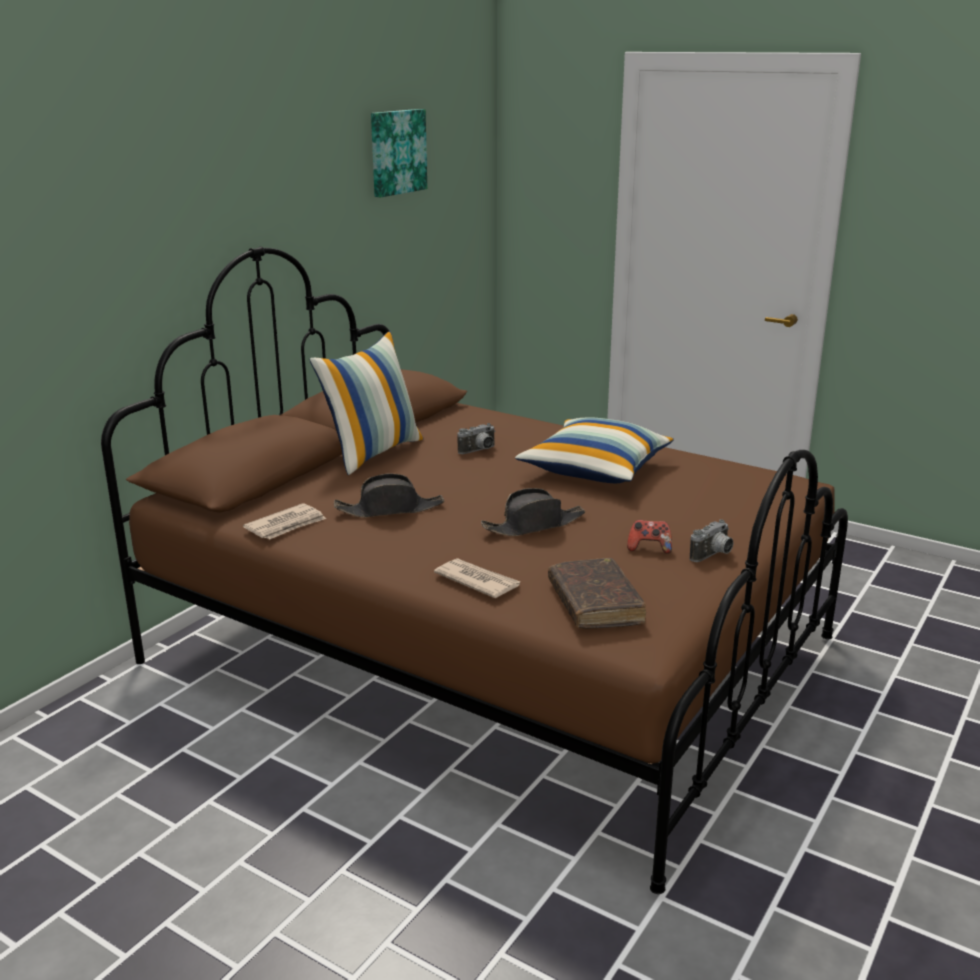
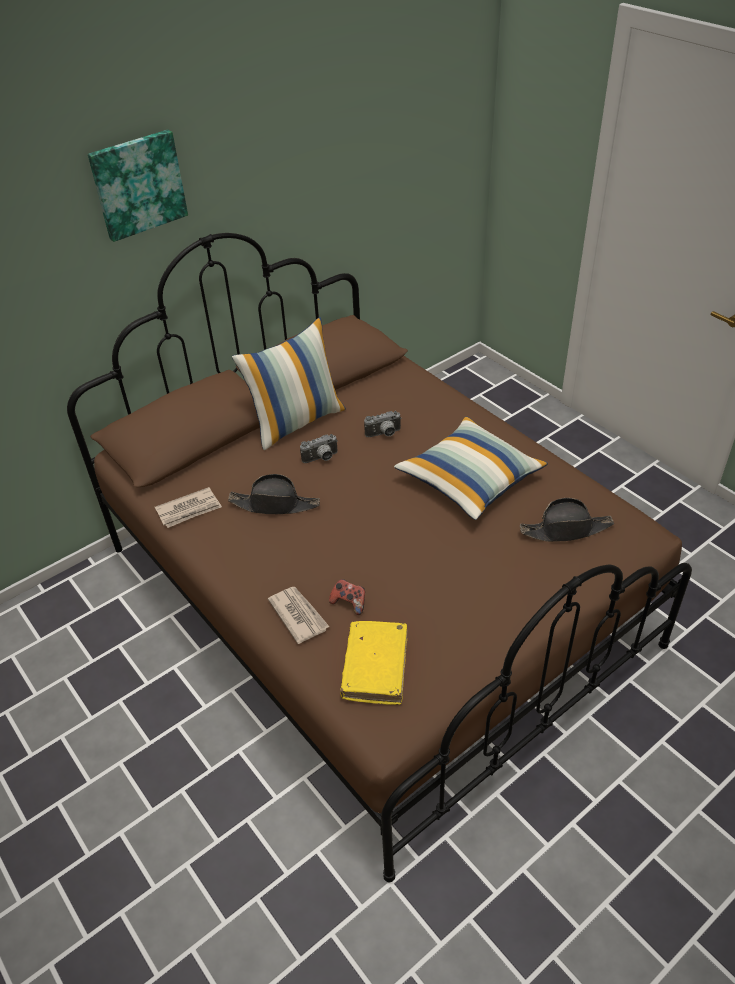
camera: 20 degrees right, 20 degrees up
picture [371,109,427,197] -> picture moved to [88,130,188,242]
black hat [481,488,585,536] -> black hat moved to [520,498,614,542]
brown book [548,558,646,628] -> yellow book [340,621,407,705]
game controller [627,520,672,554] -> game controller moved to [329,579,365,615]
camera [690,519,734,562] -> camera moved to [300,434,338,463]

